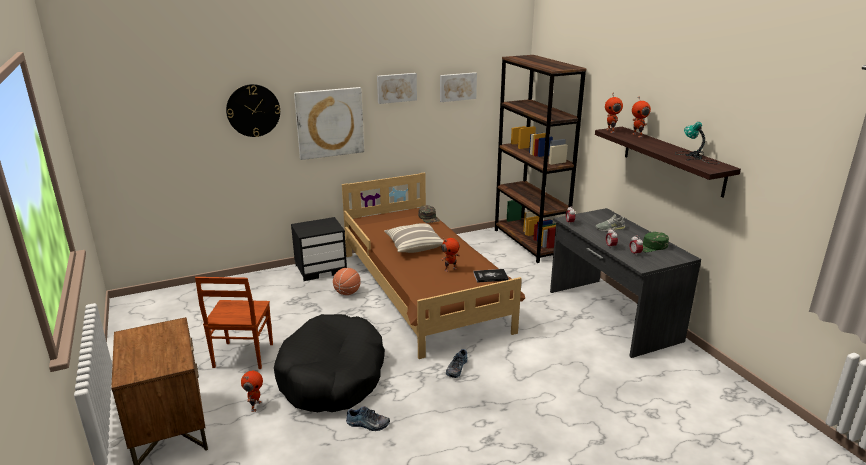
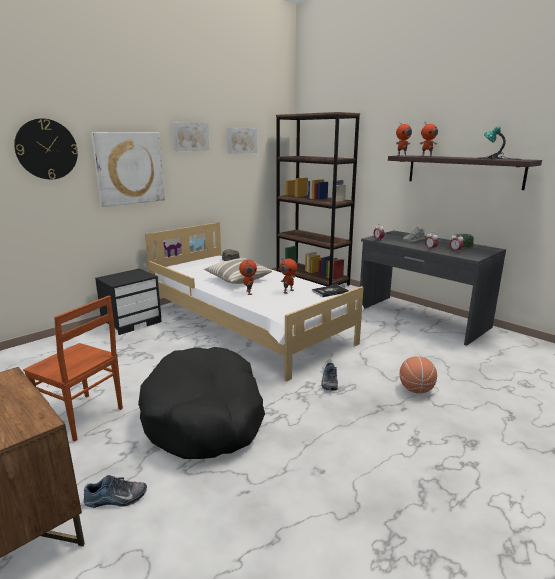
camera: 20 degrees left, 5 degrees down
brown chair [195,277,273,369] -> brown chair turned 45 degrees counterclockwise [23,296,123,441]
toy robot [241,371,263,412] -> toy robot moved to [239,259,257,295]
basketball [333,268,361,295] -> basketball moved to [400,356,437,393]
brown bed [342,172,525,359] -> white bed [145,222,364,382]
shoe [346,406,390,431] -> shoe moved to [84,475,147,508]

